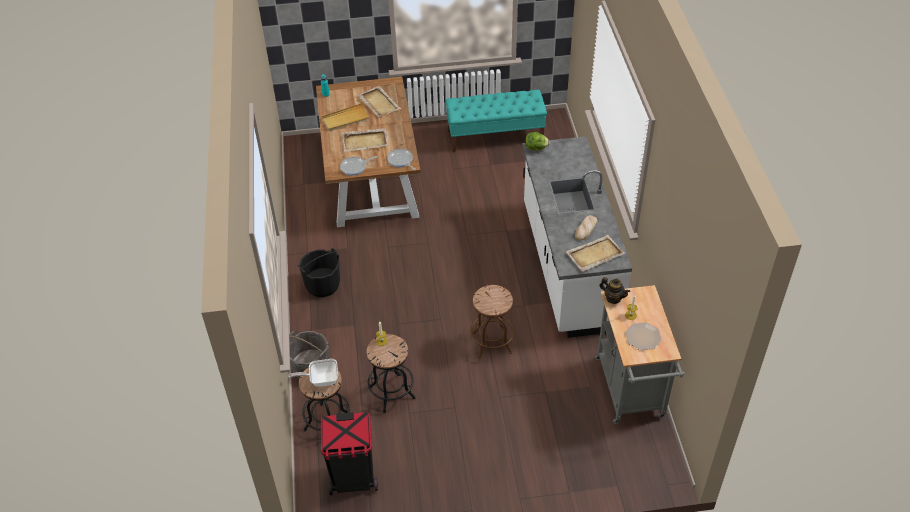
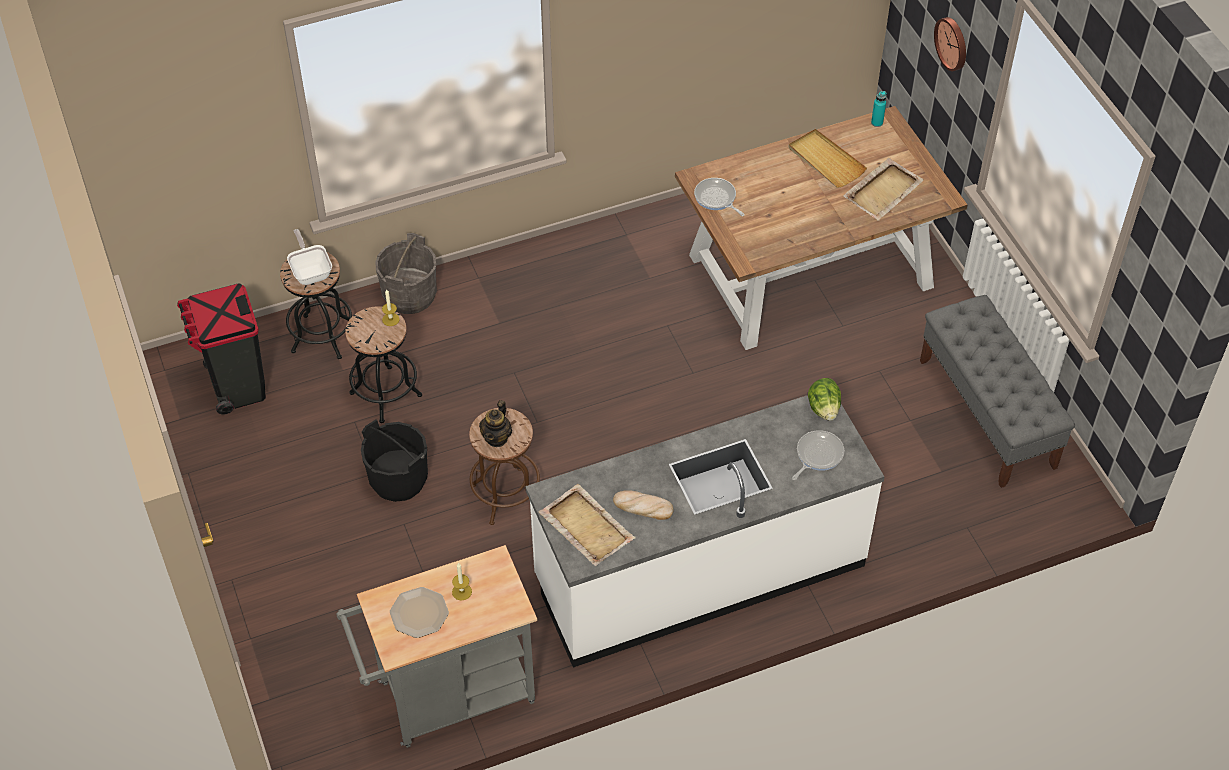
camera: 75 degrees right, 5 degrees up
black bucket [298,248,340,297] -> black bucket moved to [361,420,428,502]
beige tray [342,128,389,152] -> none
frying pan [387,149,416,170] -> frying pan moved to [792,430,844,480]
turquoise bench [445,90,547,153] -> grey bench [920,295,1075,488]
teapot [599,277,630,304] -> teapot moved to [479,400,512,447]
none -> wall clock [934,17,966,71]

